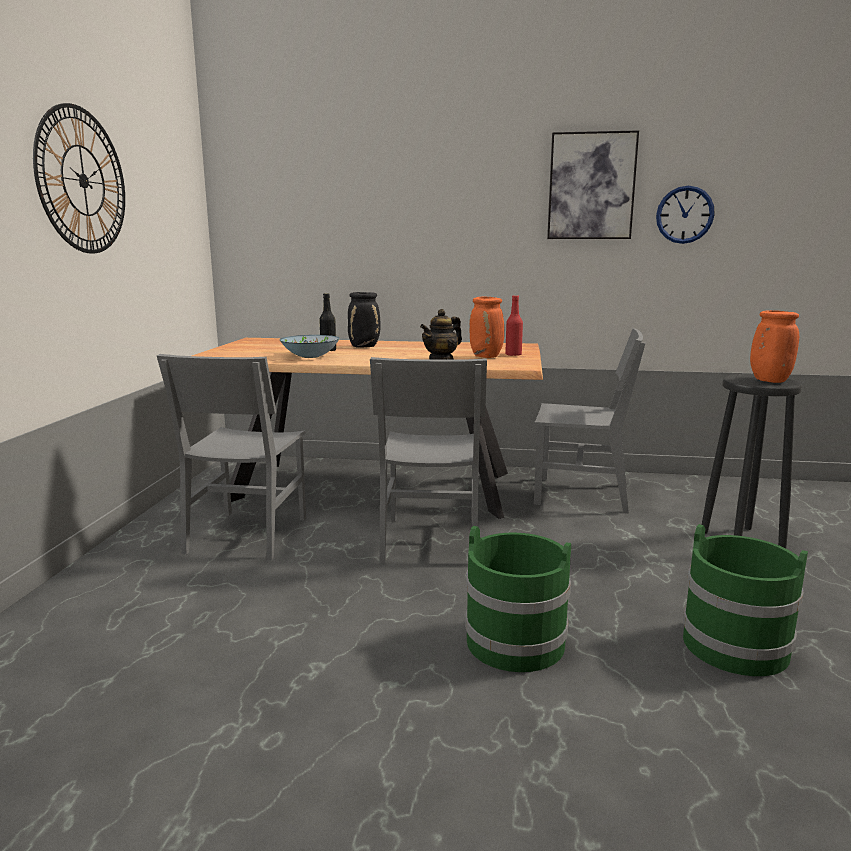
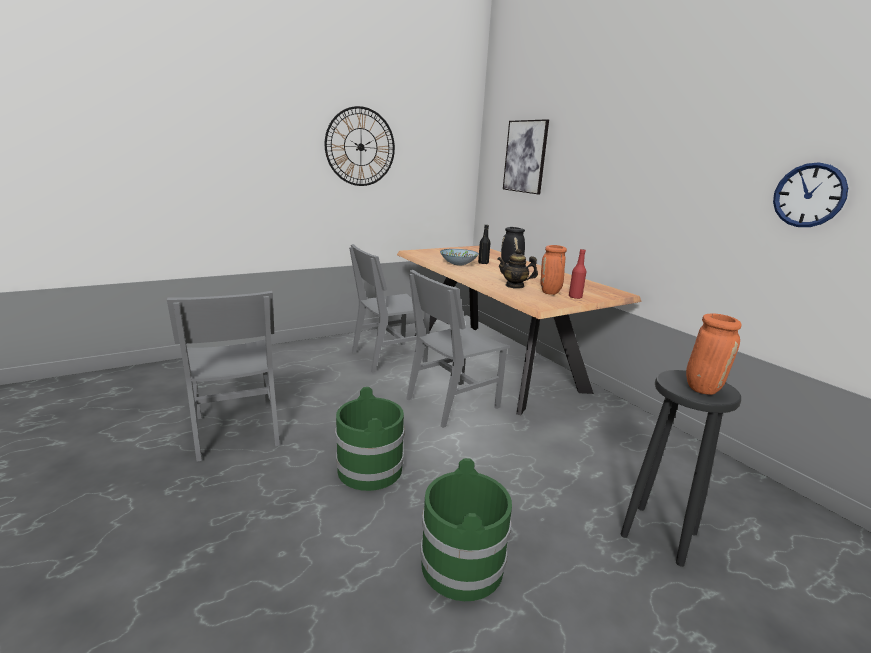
camera: 50 degrees right, 5 degrees up
grey chair [534,328,646,513] -> grey chair moved to [167,291,280,462]
picture [547,130,639,239] -> picture moved to [503,119,549,194]

